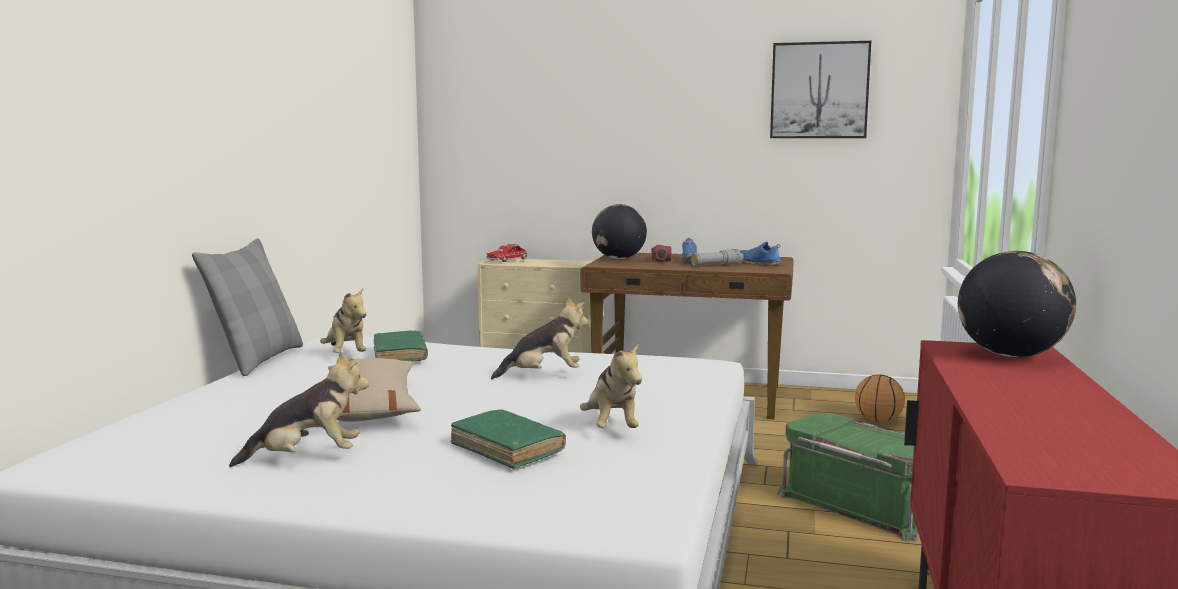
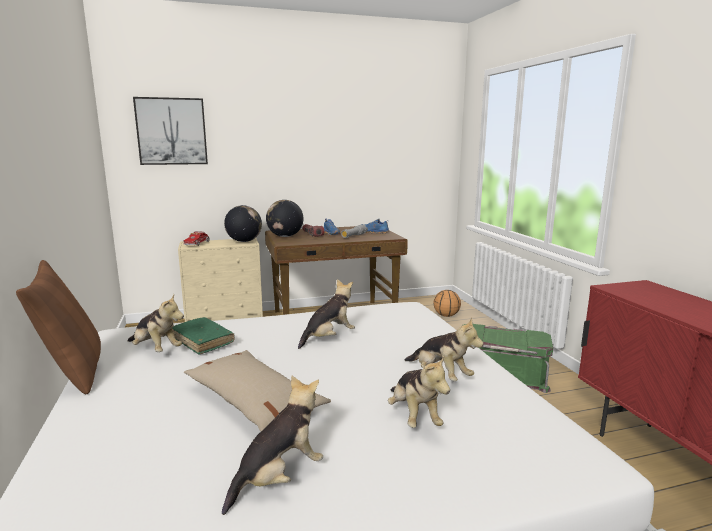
camera: 30 degrees left, 5 degrees up
grey pillow [192,238,303,376] -> brown pillow [16,260,101,394]
green book [451,409,566,469] -> plush toy [388,357,450,428]
picture [770,41,871,138] -> picture moved to [133,97,208,165]
globe [958,251,1076,357] -> globe moved to [224,205,262,242]

